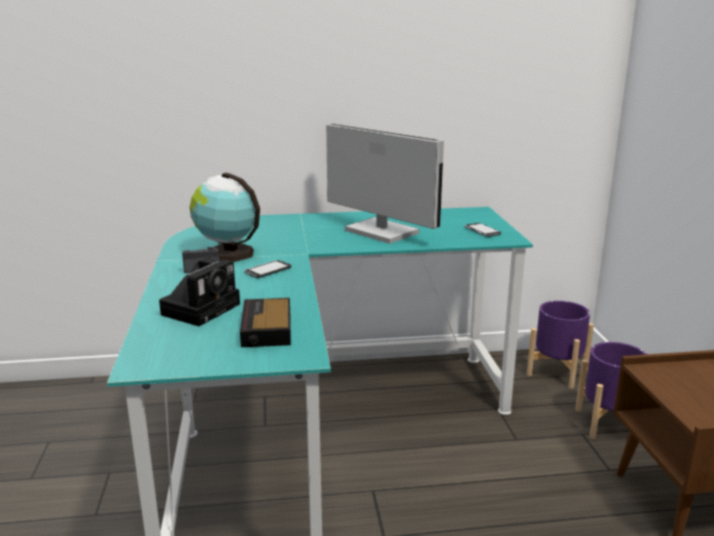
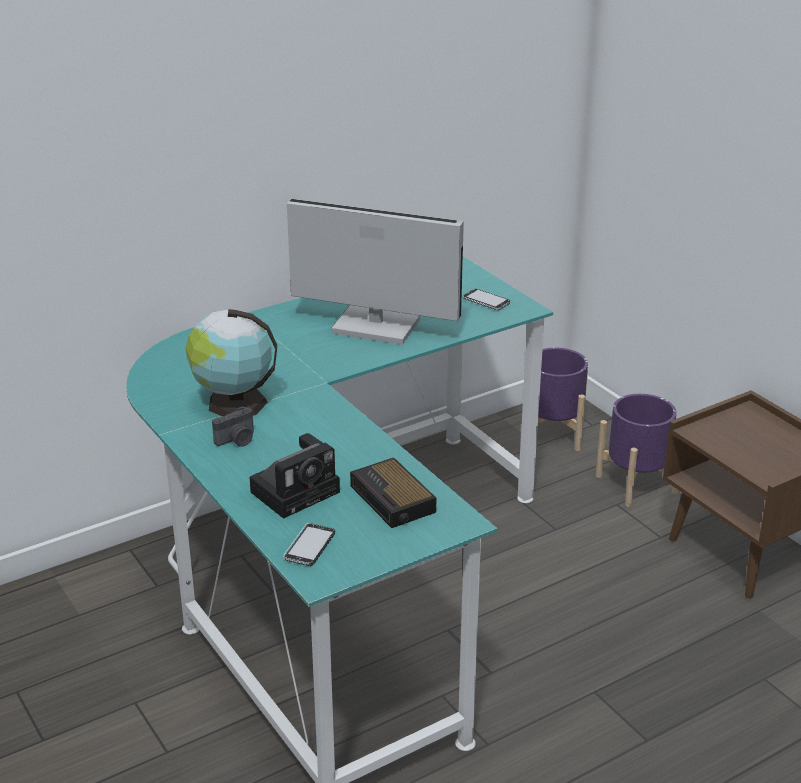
camera: 25 degrees left, 10 degrees up
camera [159,258,240,326] -> camera turned 45 degrees clockwise [249,433,340,519]
phone [244,260,291,278] -> phone moved to [283,523,335,566]

